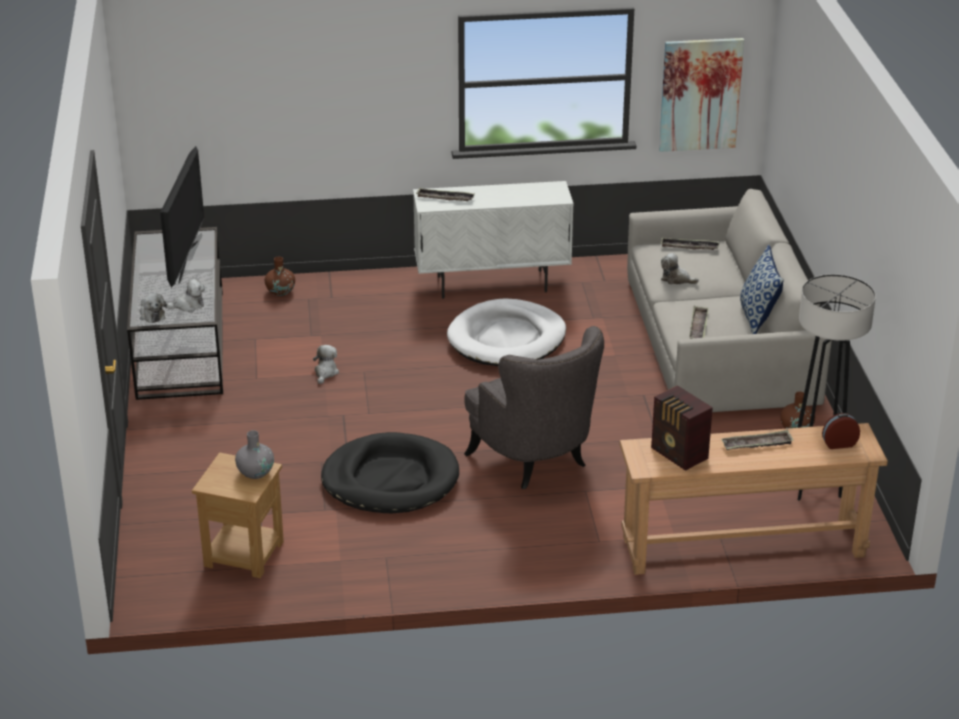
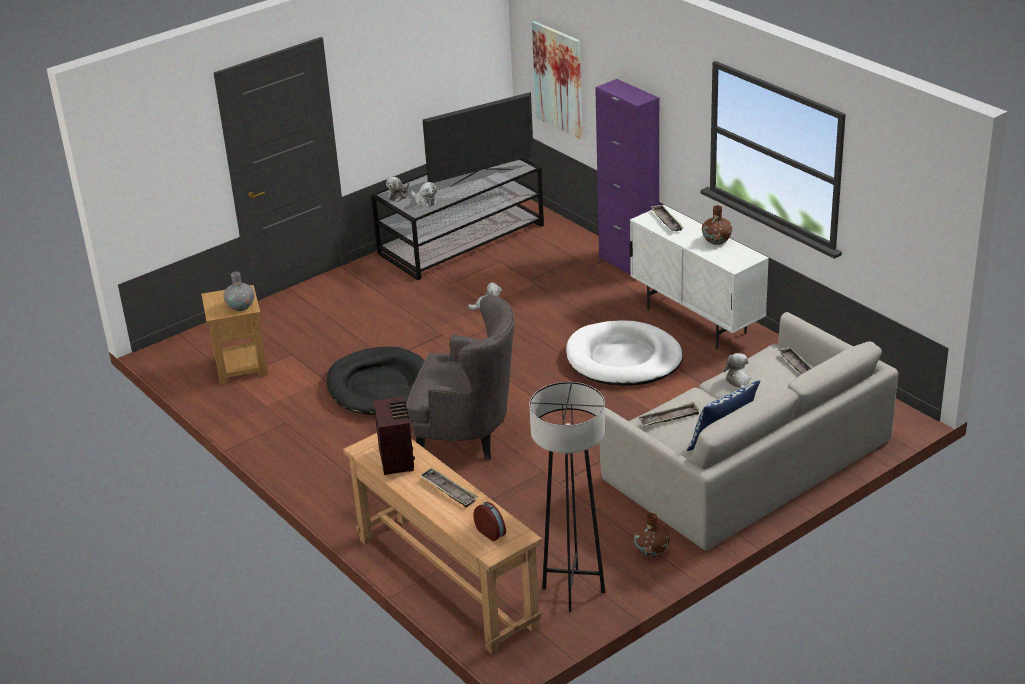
camera: 60 degrees right, 0 degrees up
brown vase [265,257,295,296] -> brown vase moved to [702,205,732,245]
grey armchair [464,326,604,489] -> grey armchair turned 105 degrees counterclockwise [406,295,514,461]
radio [651,385,713,471] -> radio turned 150 degrees clockwise [374,396,415,475]
picture [659,38,744,152] -> picture moved to [532,21,582,139]
none -> purple cabinet [595,79,659,274]

